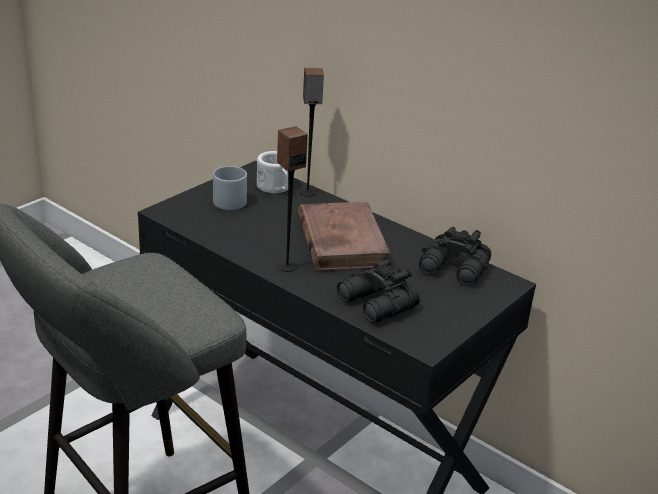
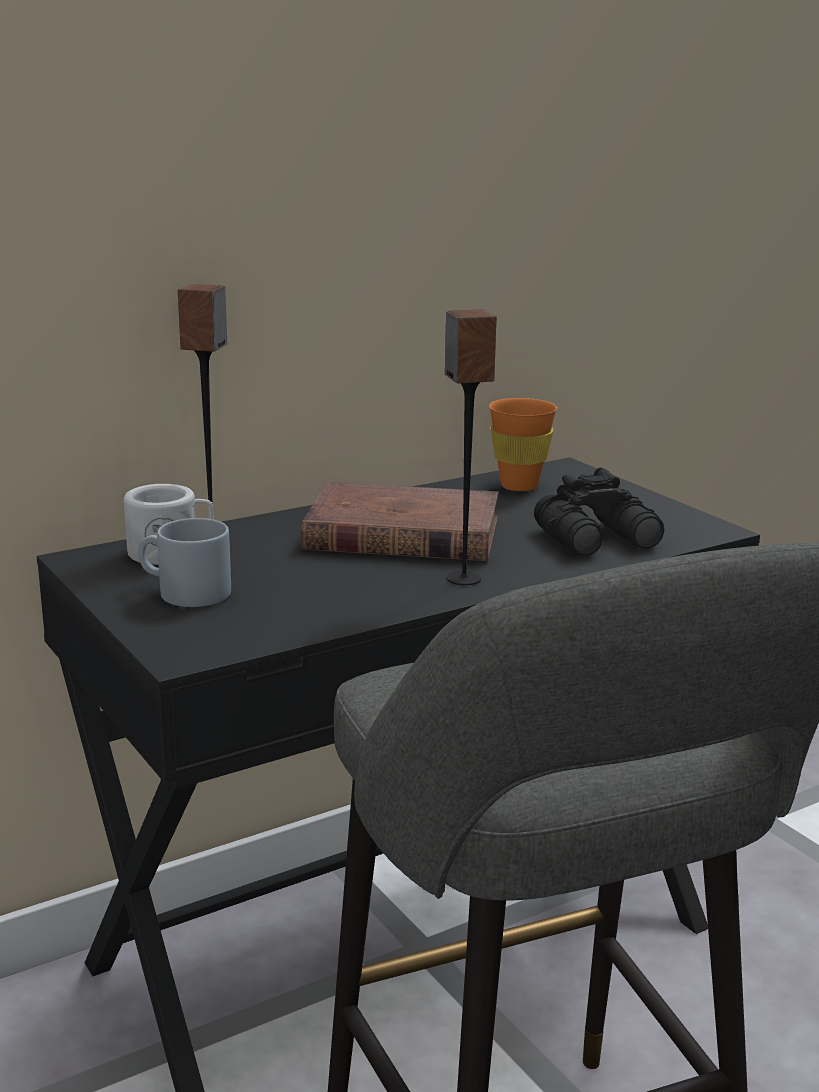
camera: 70 degrees left, 10 degrees down
black binoculars [419,227,491,286] -> orange cup [489,398,557,491]

